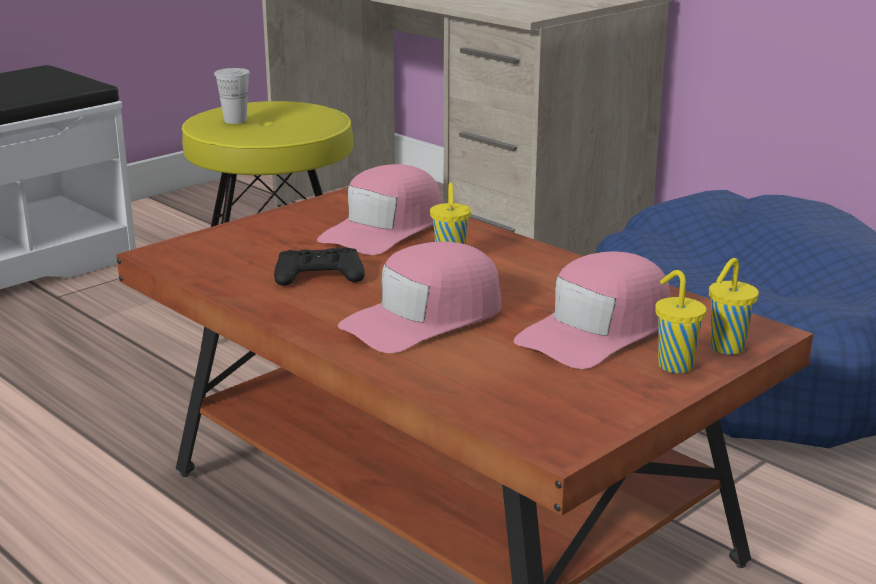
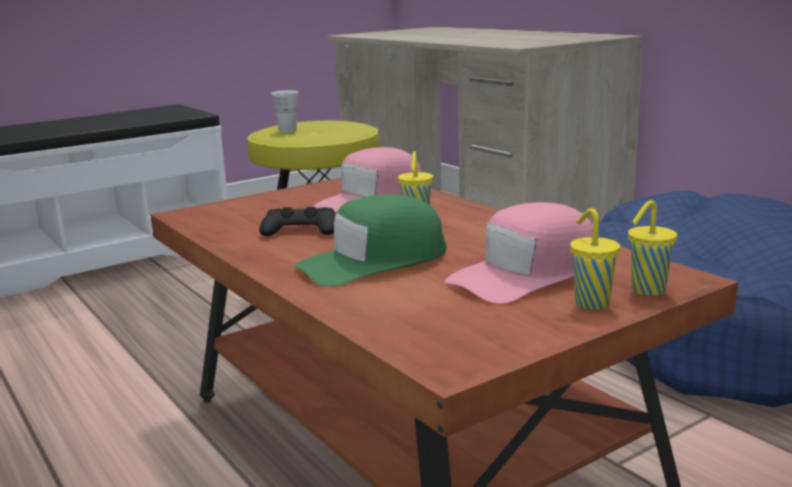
camera: 10 degrees right, 5 degrees down
pink cap [338,242,502,353] -> green cap [295,194,447,287]

